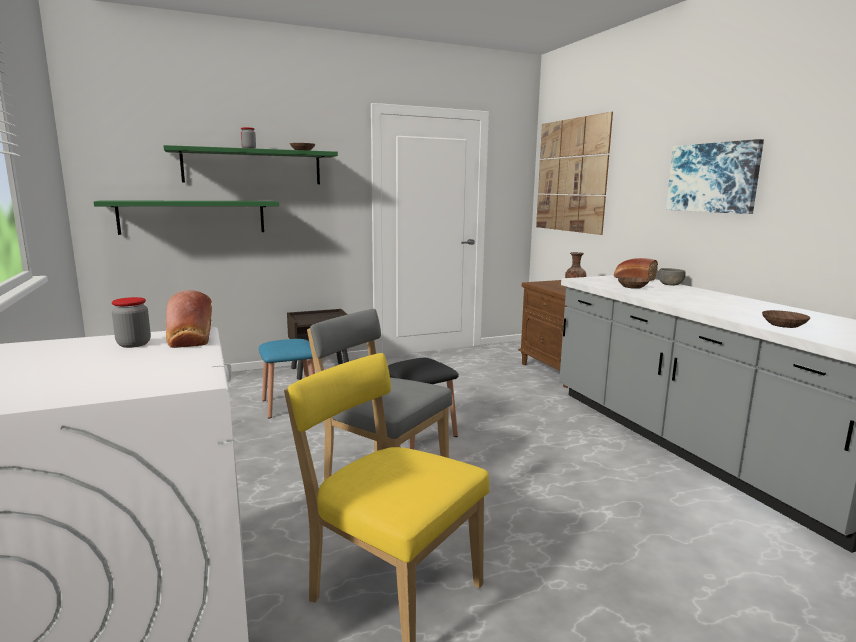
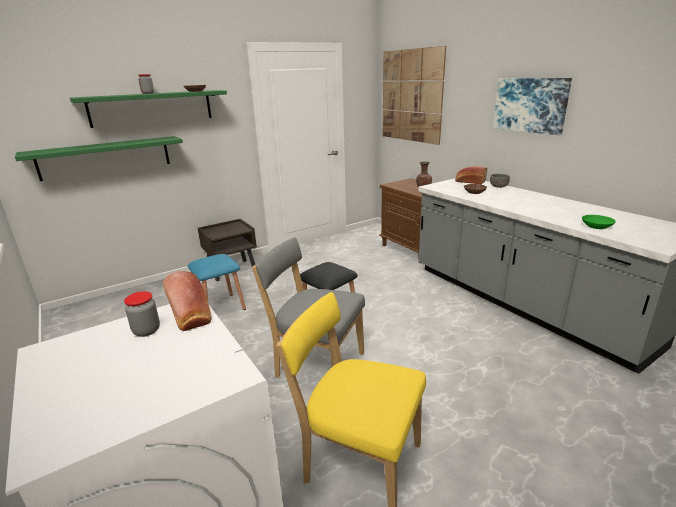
camera: 10 degrees left, 10 degrees up
brown bowl [762,310,810,328] -> green bowl [582,215,616,229]

